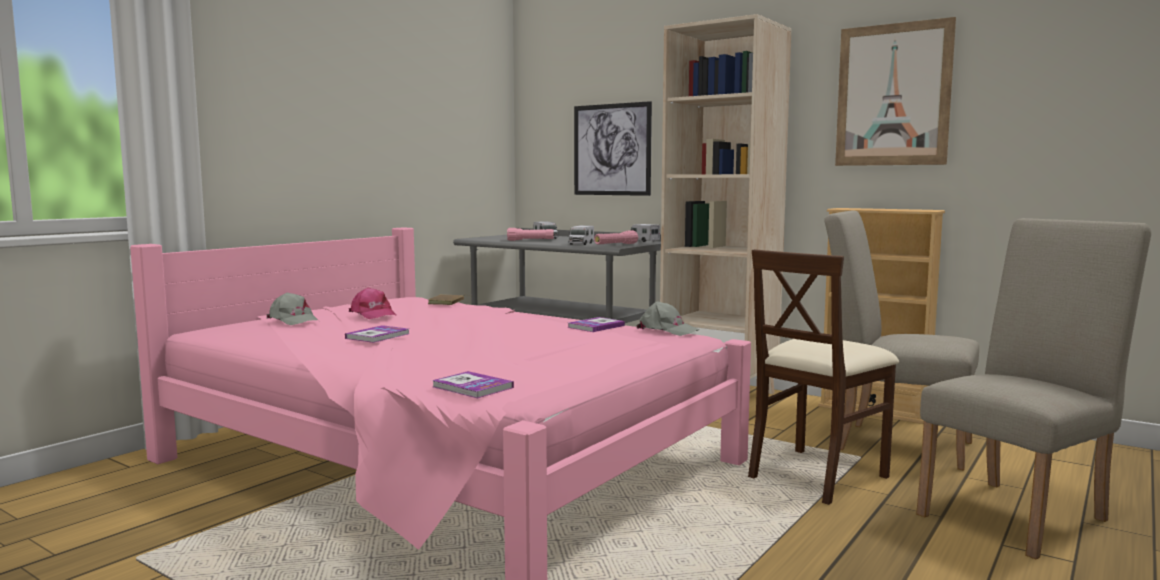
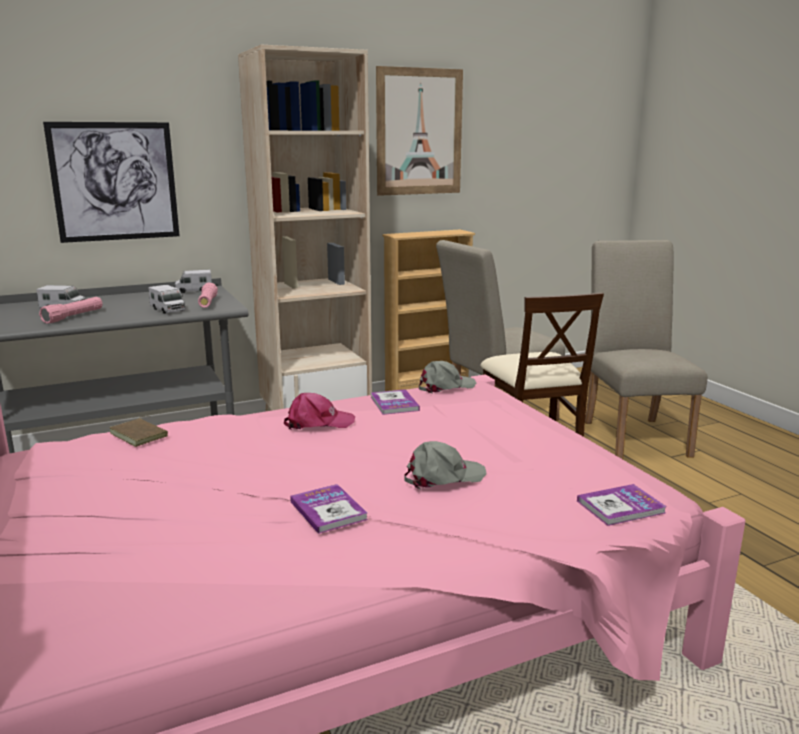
camera: 60 degrees left, 10 degrees up
grey cap [267,293,319,325] -> grey cap moved to [405,441,487,490]
pink cap [349,288,397,319] -> pink cap moved to [284,393,355,431]

